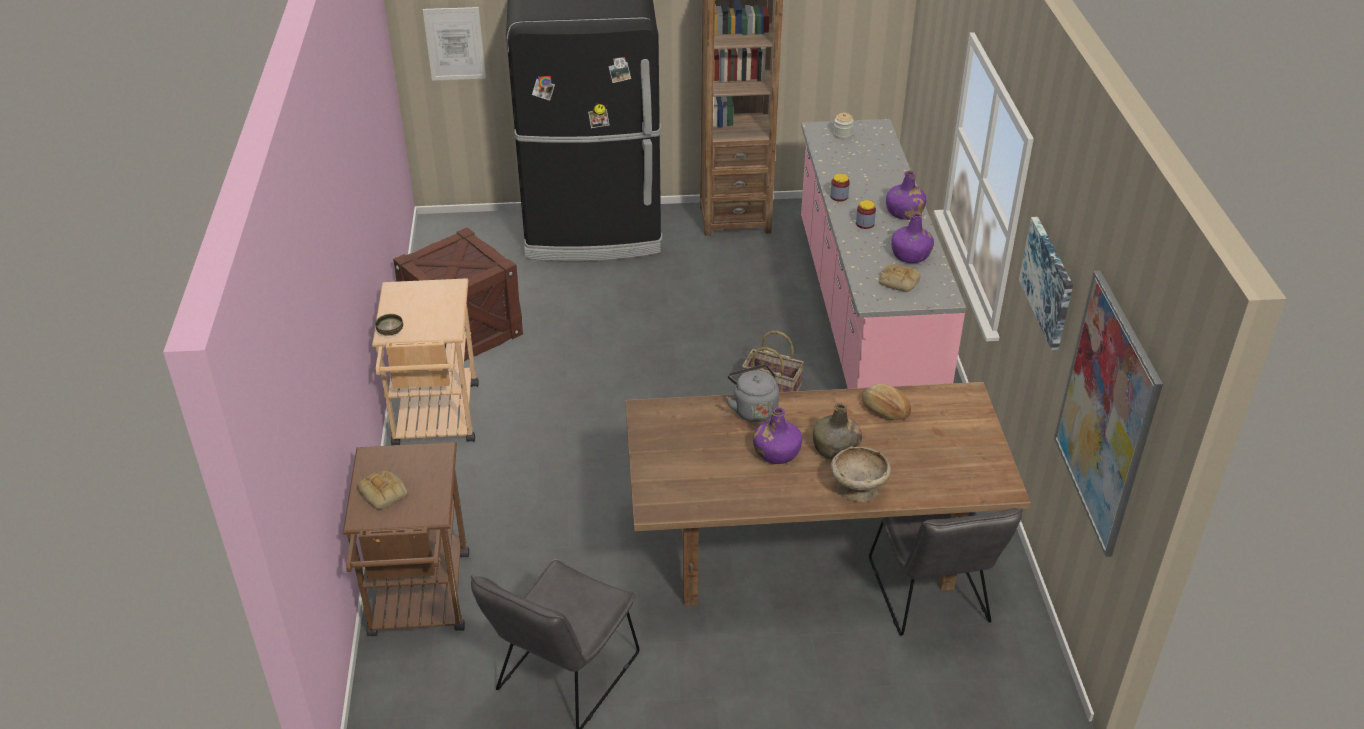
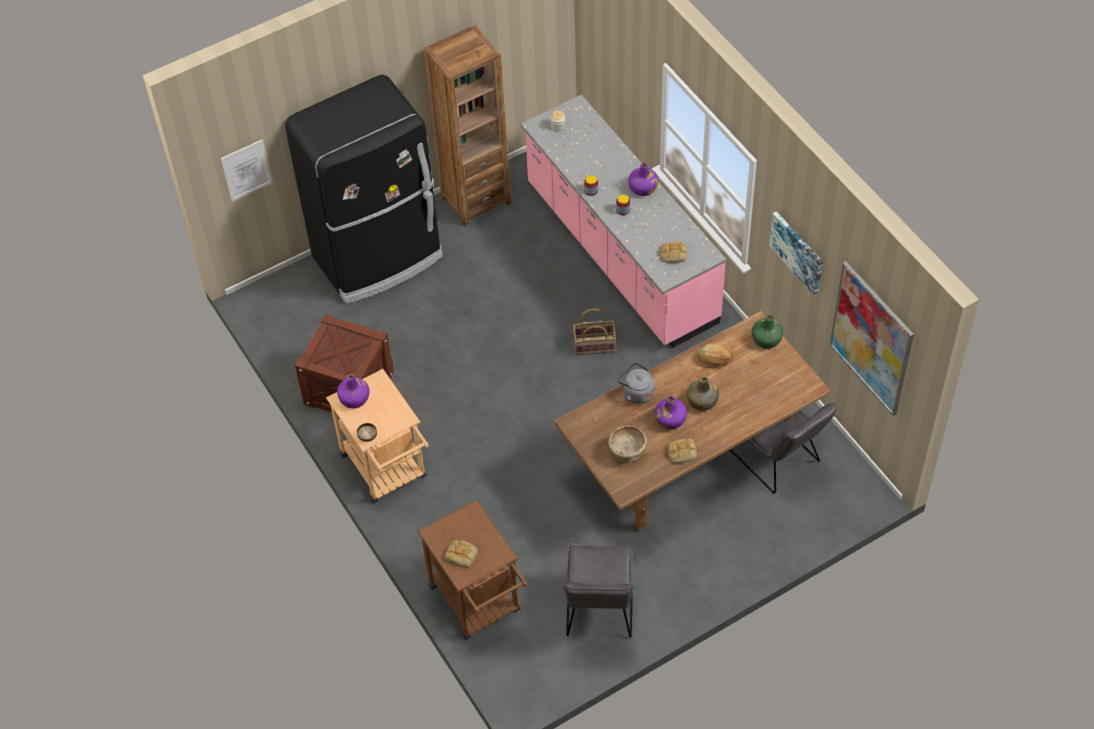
camera: 25 degrees left, 15 degrees up
beige bowl [831,446,891,502] -> beige bowl moved to [608,426,647,463]
purple bottle [891,212,934,263] -> purple bottle moved to [337,374,370,409]
none -> bread [667,438,697,463]
none -> green bottle [752,314,783,349]

